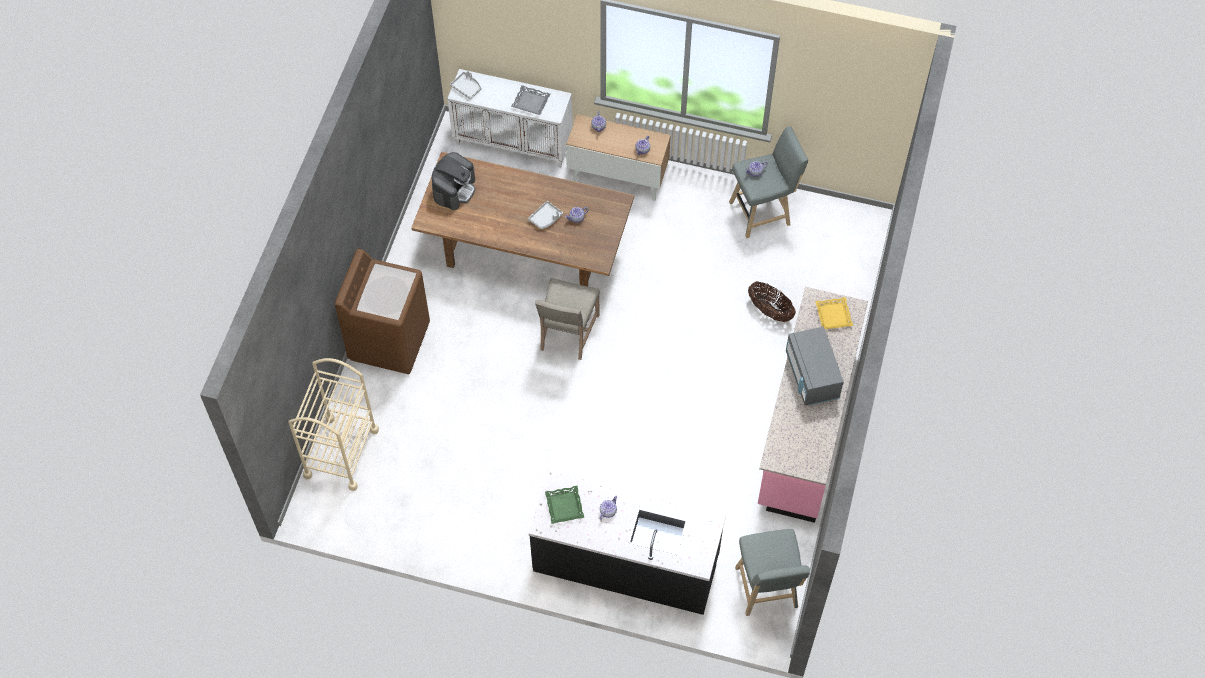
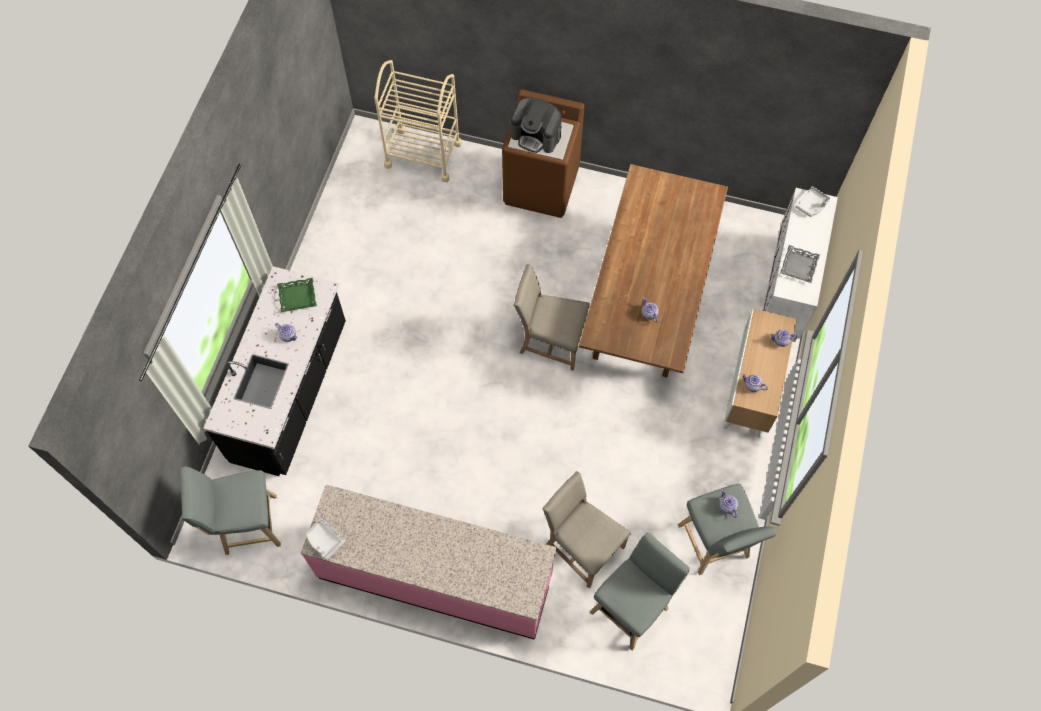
camera: 90 degrees right, 5 degrees up
coffee machine [432,152,476,210] -> coffee machine moved to [510,98,562,153]
grey tray [528,201,563,229] -> grey tray moved to [306,518,346,560]
basket [748,281,796,322] -> beige chair [542,471,631,588]
grey microwave [786,327,844,406] -> none
yellow tray [815,297,853,330] -> none
none -> grey stool [590,532,690,651]

